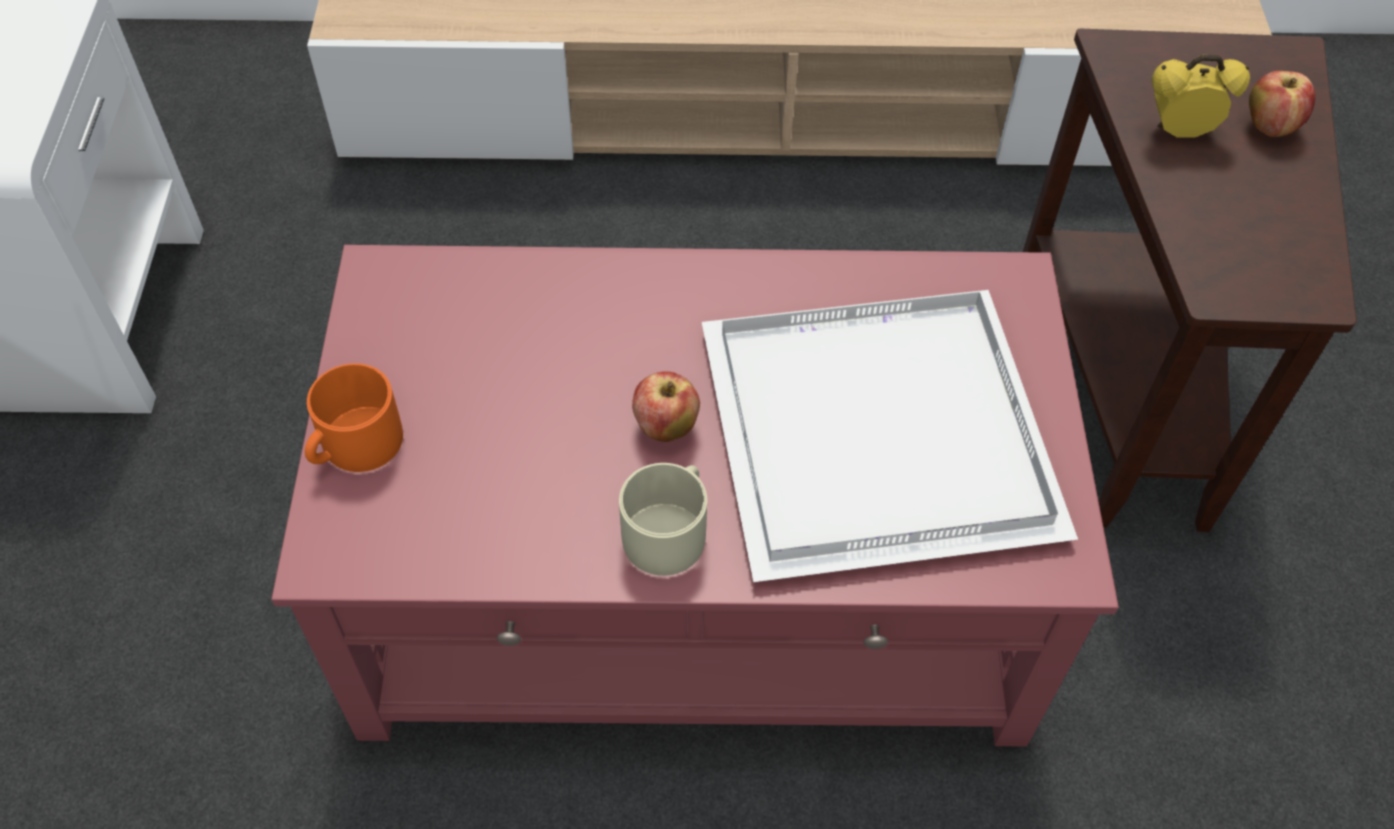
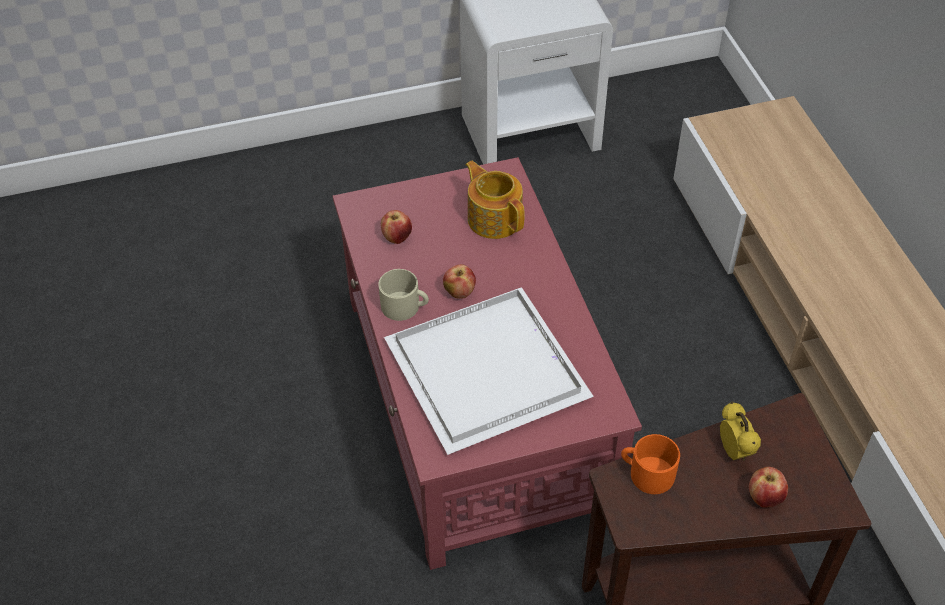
camera: 75 degrees right, 5 degrees down
orange mug [305,363,403,472] -> orange mug moved to [621,434,680,494]
none -> apple [381,210,412,244]
none -> teapot [465,161,524,239]

